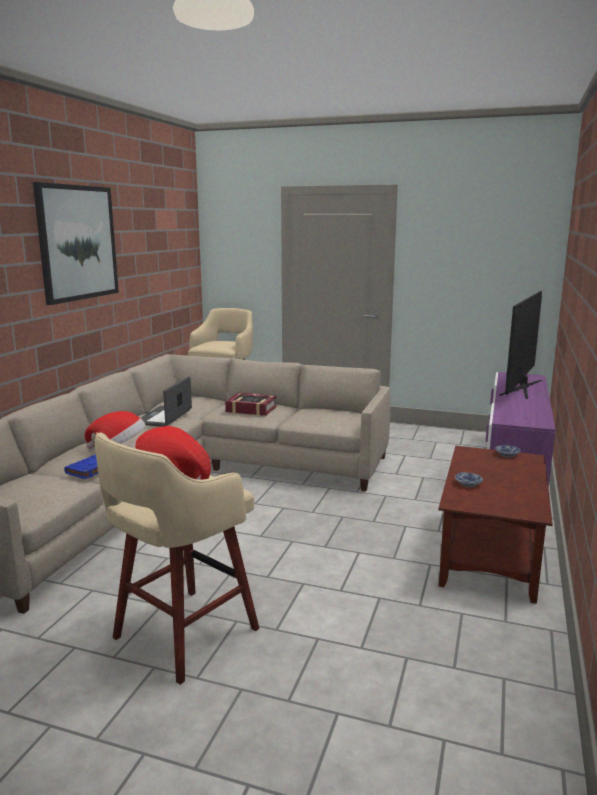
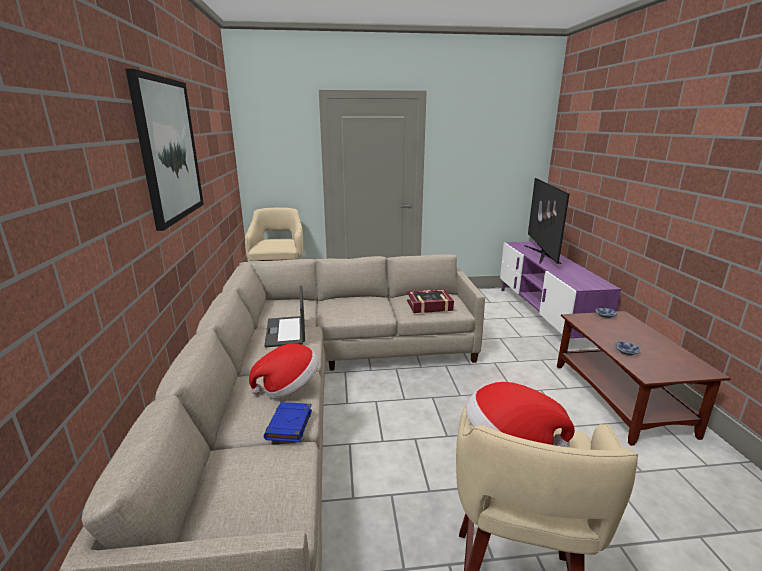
camera: 25 degrees left, 5 degrees up
book [225,393,277,416] -> book moved to [407,289,454,314]

